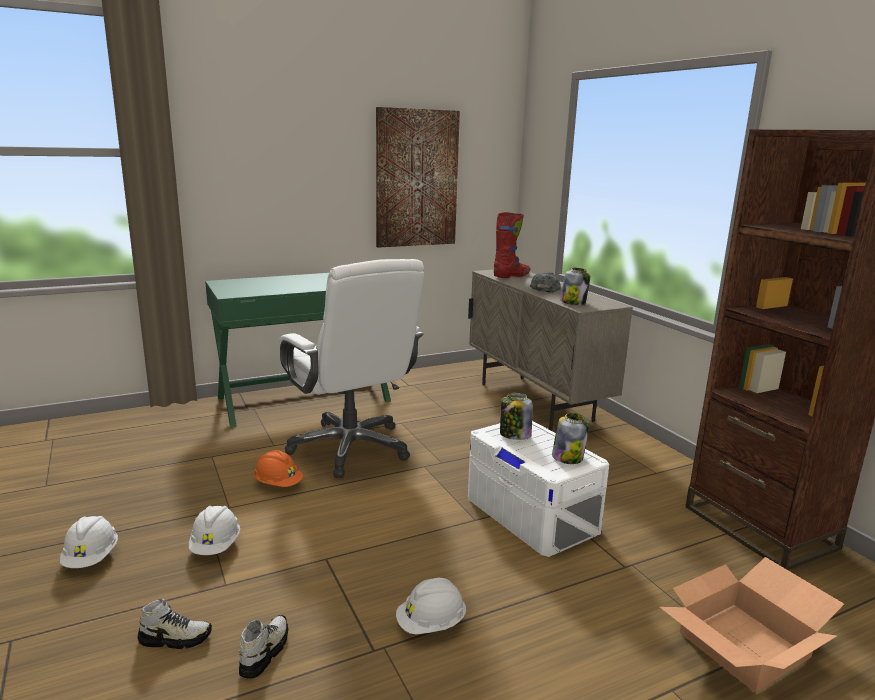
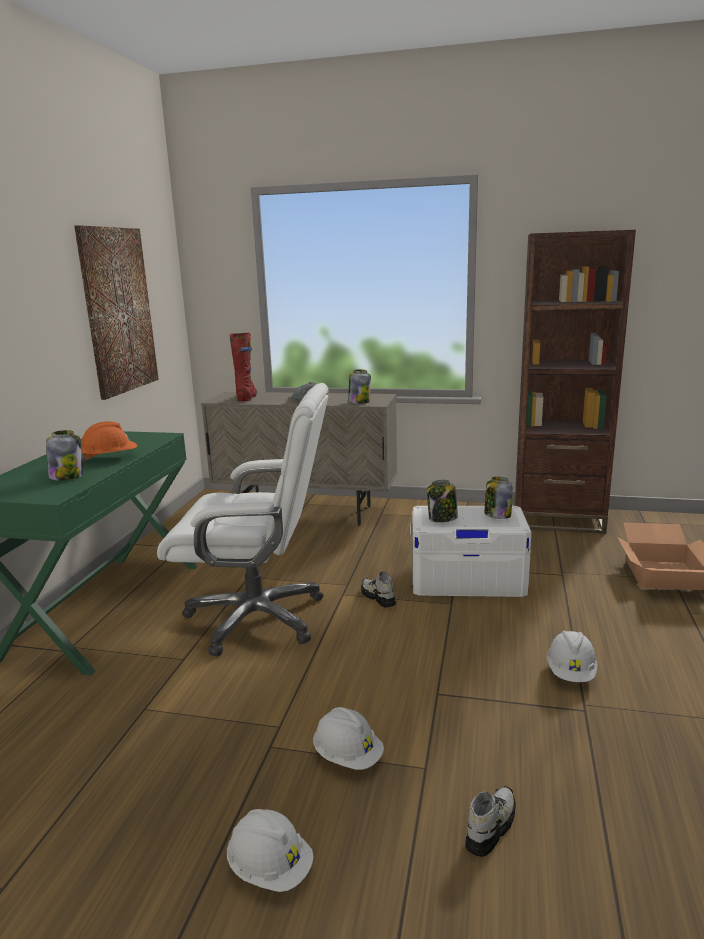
camera: 50 degrees left, 0 degrees up
shoe [239,615,288,679] -> shoe moved to [361,572,396,607]
orange hard hat [254,450,303,487] -> orange hard hat moved to [81,421,137,462]
none -> jar [46,430,83,480]

